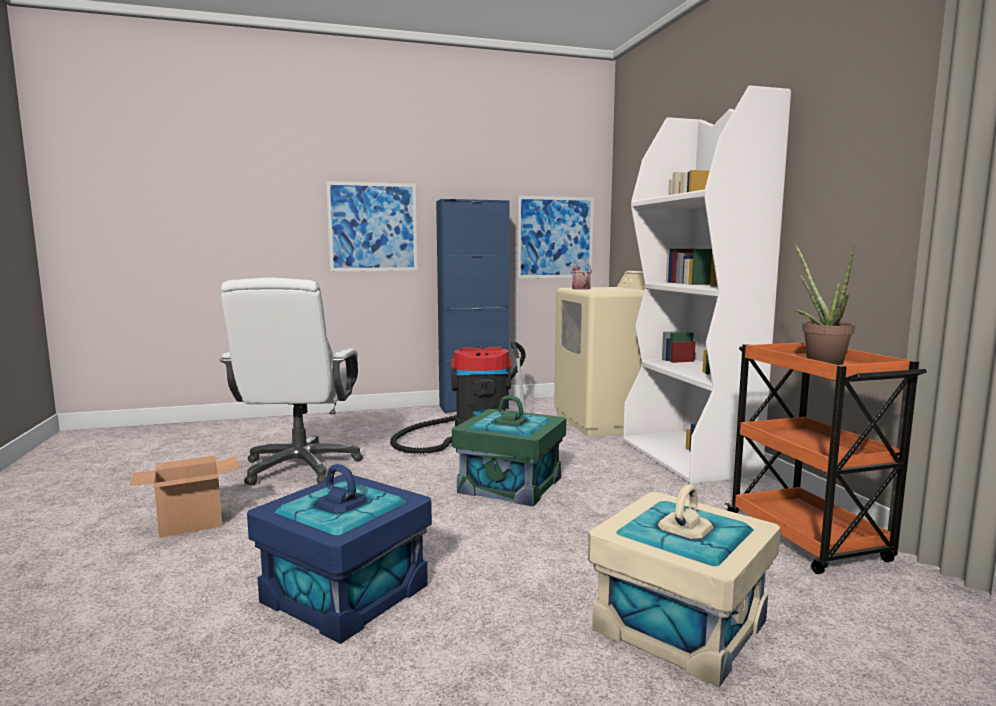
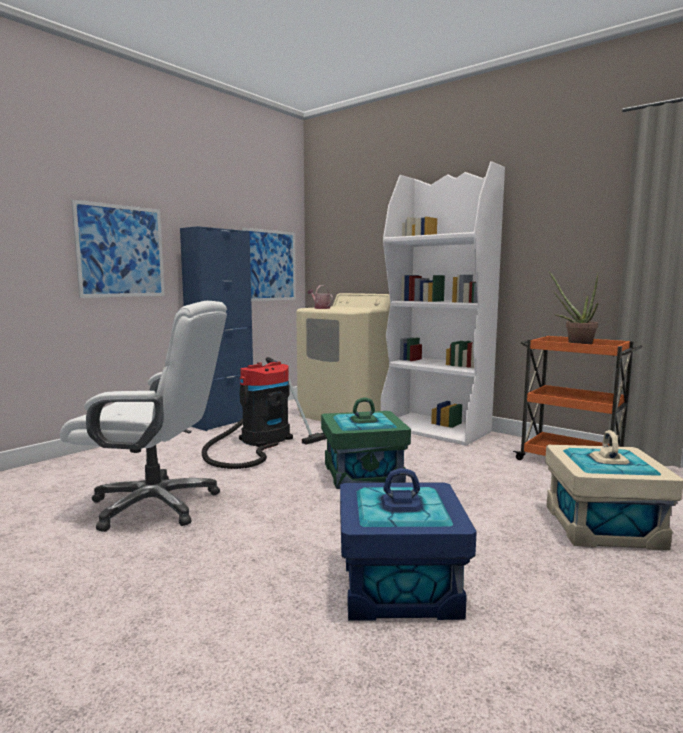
camera: 35 degrees left, 0 degrees up
cardboard box [130,456,239,538] -> none
white office chair [220,278,363,485] -> white office chair turned 45 degrees counterclockwise [60,301,227,532]

